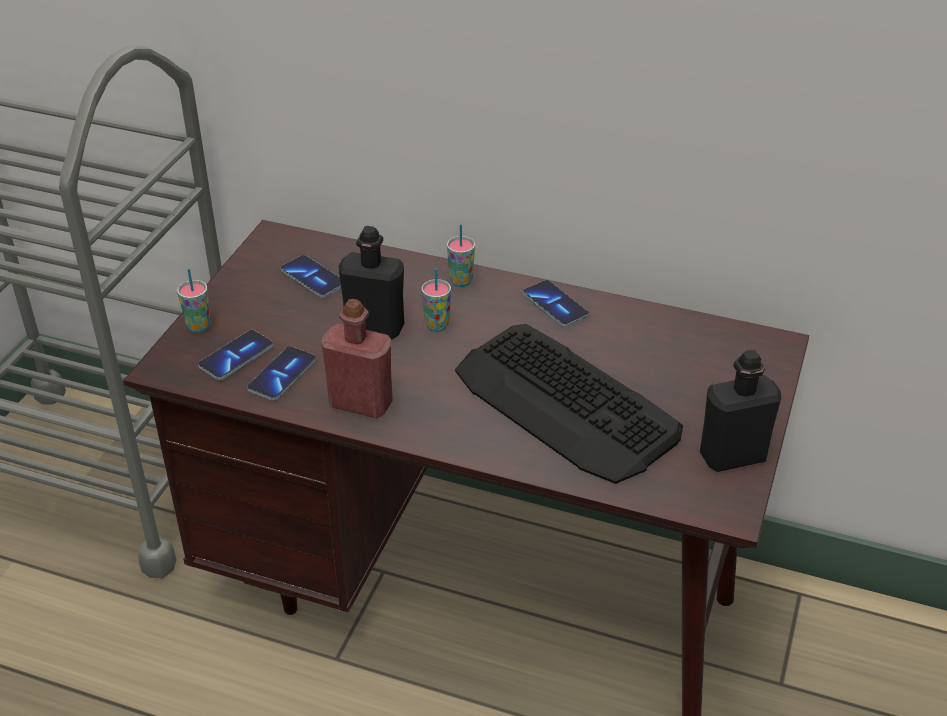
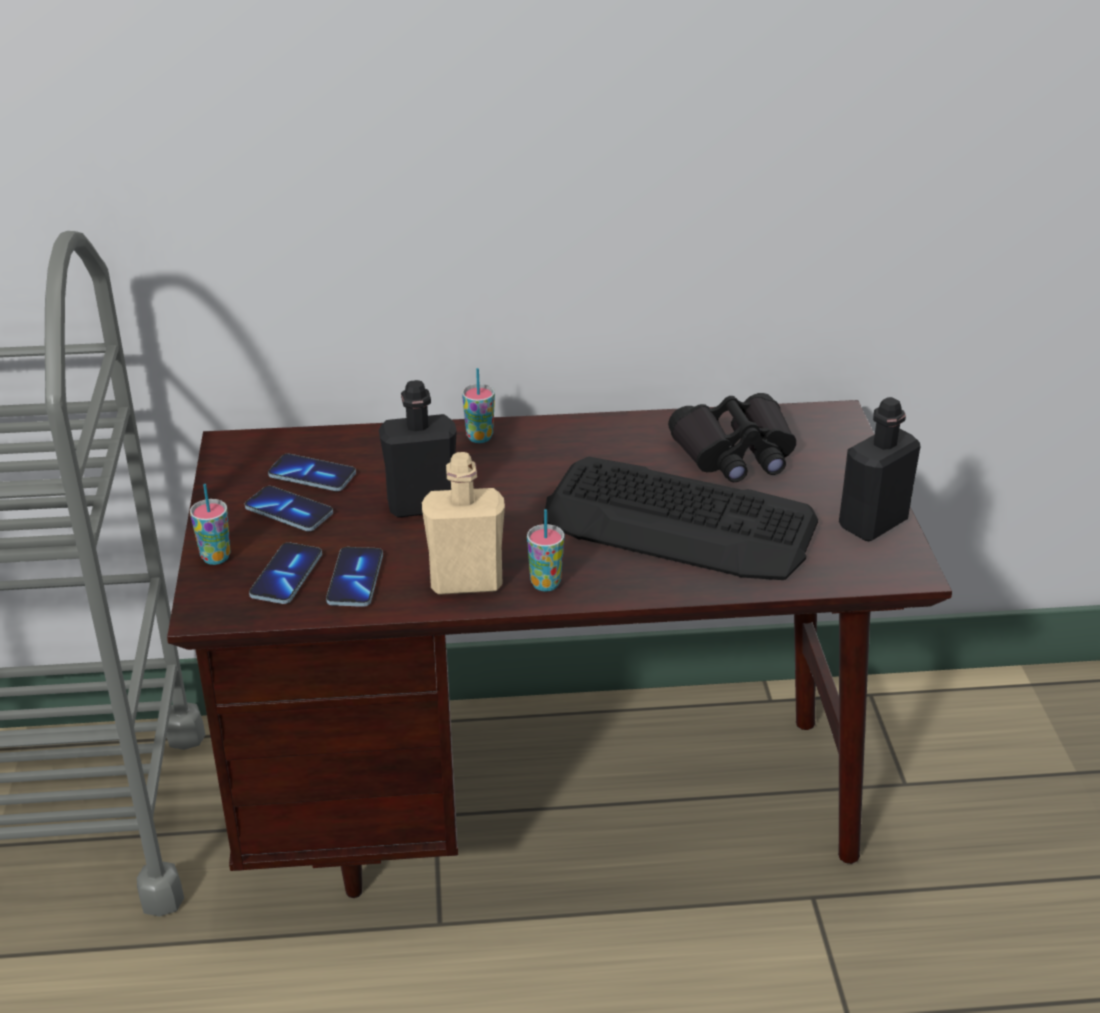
camera: 25 degrees left, 5 degrees down
red bottle [321,299,393,419] -> beige bottle [422,452,505,595]
cup [421,268,451,332] -> cup moved to [527,509,564,591]
phone [523,280,589,327] -> phone moved to [245,486,333,531]
none -> black binoculars [668,393,796,482]

